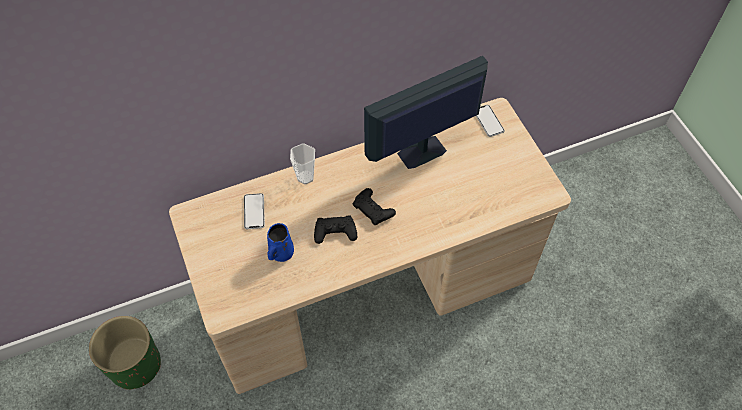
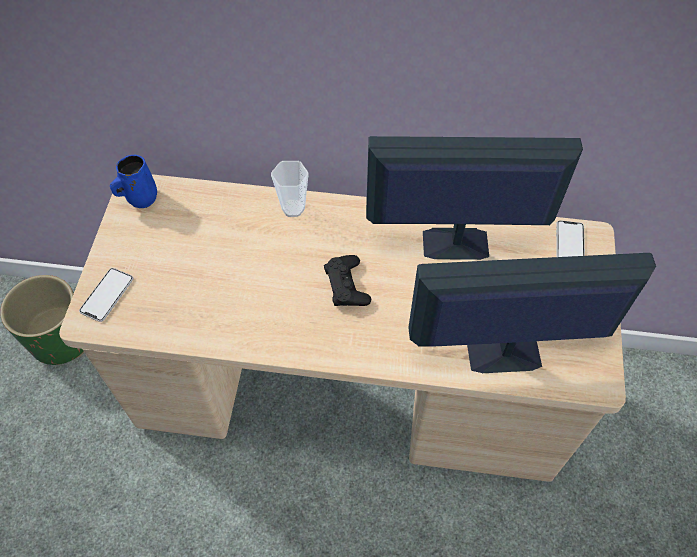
camera: 30 degrees right, 0 degrees up
phone [244,193,265,229] -> phone moved to [79,268,133,322]
blue mug [267,223,294,262] -> blue mug moved to [110,155,157,208]
black game controller [314,215,357,244] -> none
none -> monitor [408,253,656,373]

